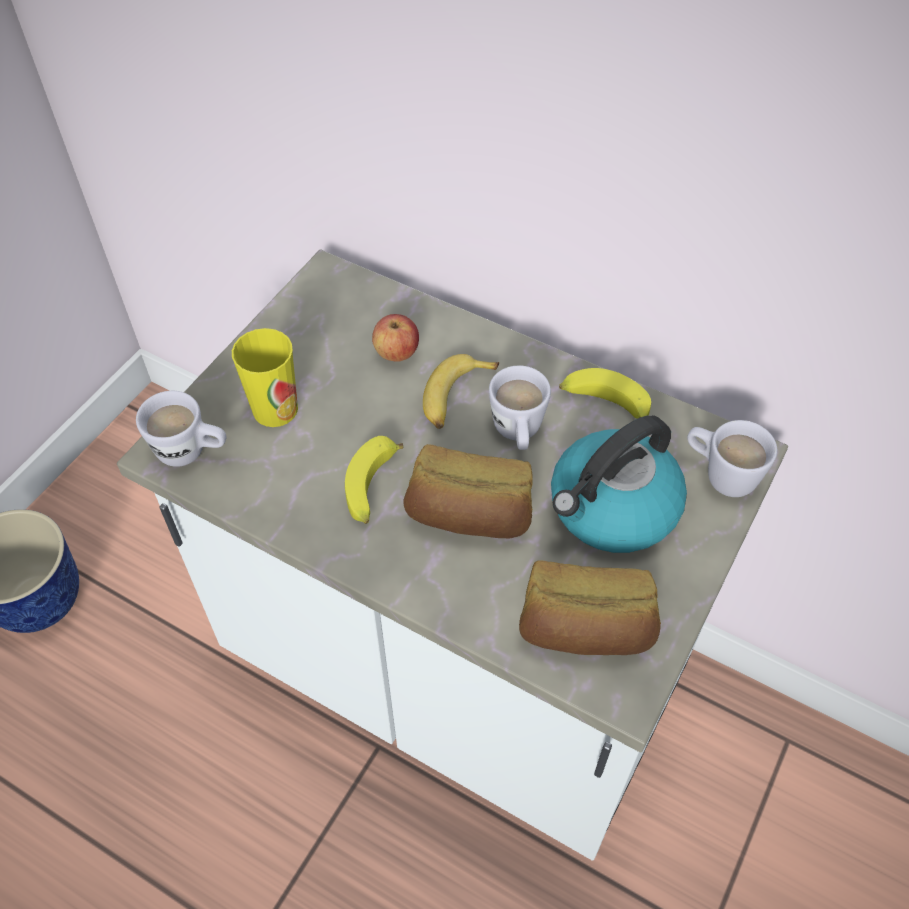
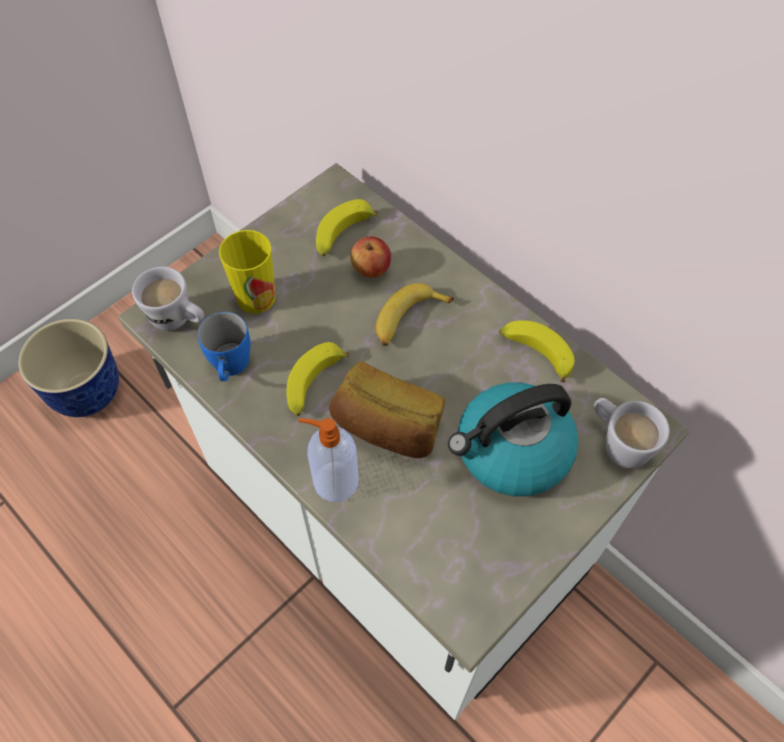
camera: 15 degrees right, 5 degrees up
white mug [489,365,551,450] -> none
bread [519,560,661,655] -> none
none -> blue mug [197,312,251,381]
none -> soap dispenser [298,418,358,502]
none -> banana [316,199,378,256]

